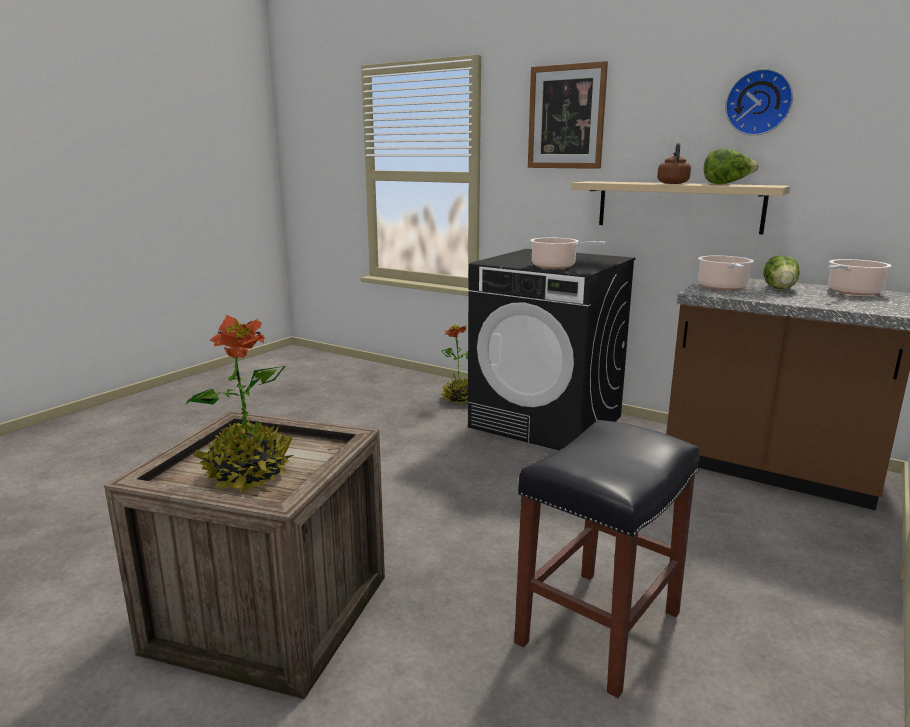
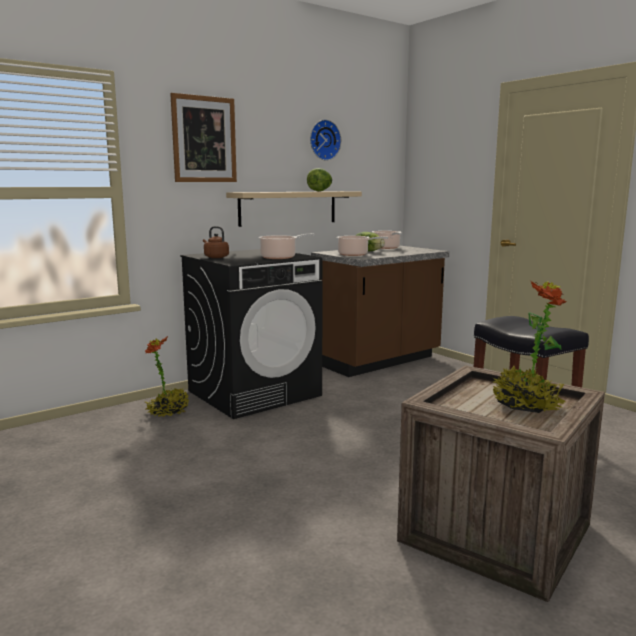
camera: 70 degrees left, 5 degrees down
brown kettle [657,143,691,184] -> brown kettle moved to [203,226,229,258]

